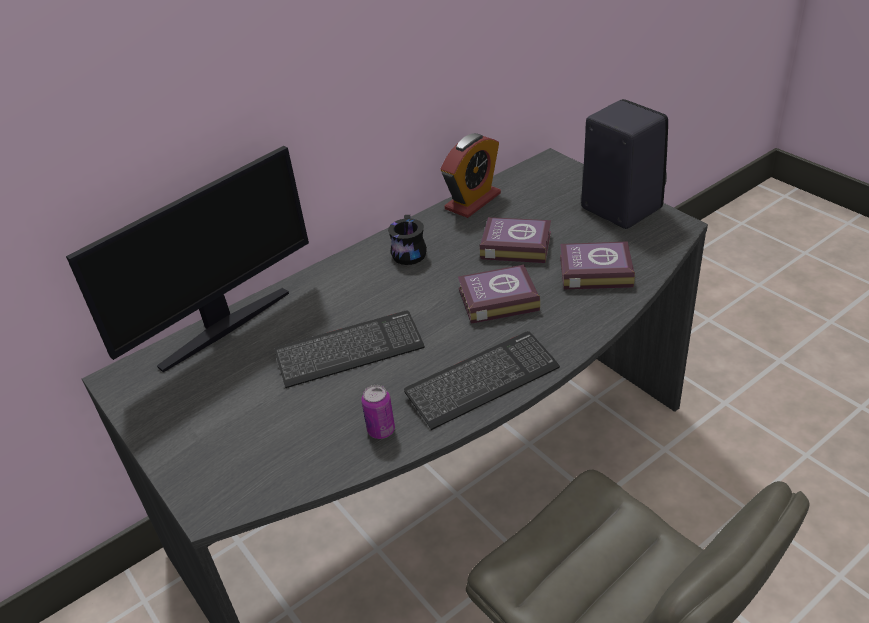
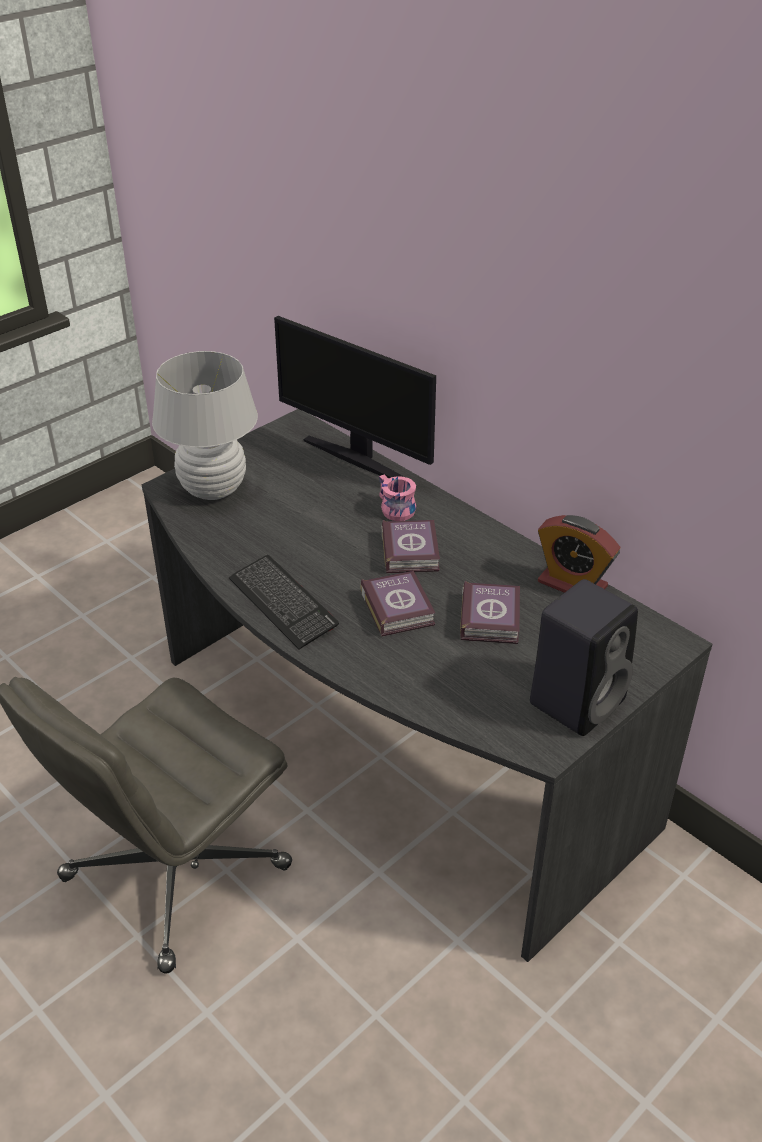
camera: 80 degrees right, 0 degrees up
keyboard [274,311,425,388] -> none
can [361,385,395,439] -> none
black mug [388,215,427,265] -> none
book [560,241,635,289] -> book moved to [382,520,440,574]
none -> white table lamp [152,351,258,500]
none -> pink mug [379,475,416,521]

